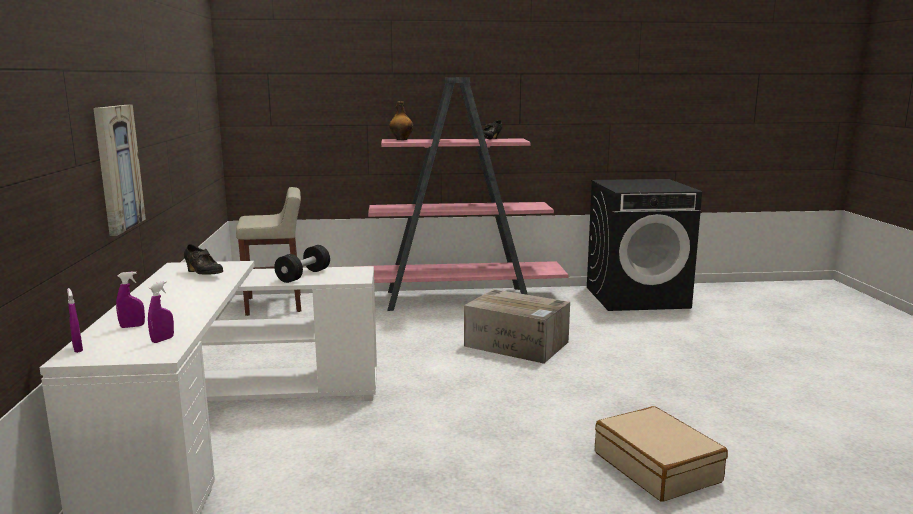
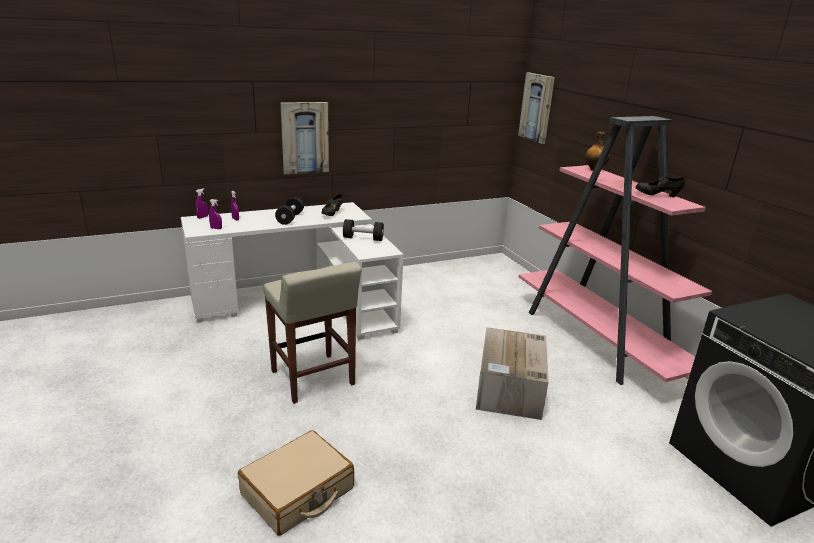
camera: 70 degrees right, 10 degrees up
beige stool [236,187,301,316] -> beige stool moved to [263,262,361,404]
none -> black dumbbell [275,197,304,225]
none -> picture [518,73,555,144]

